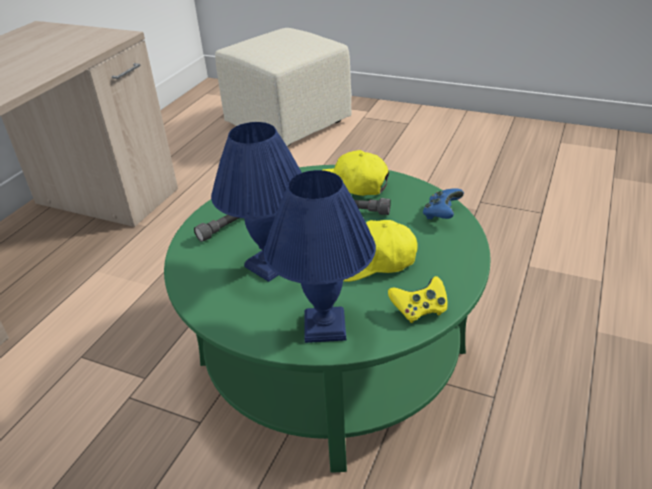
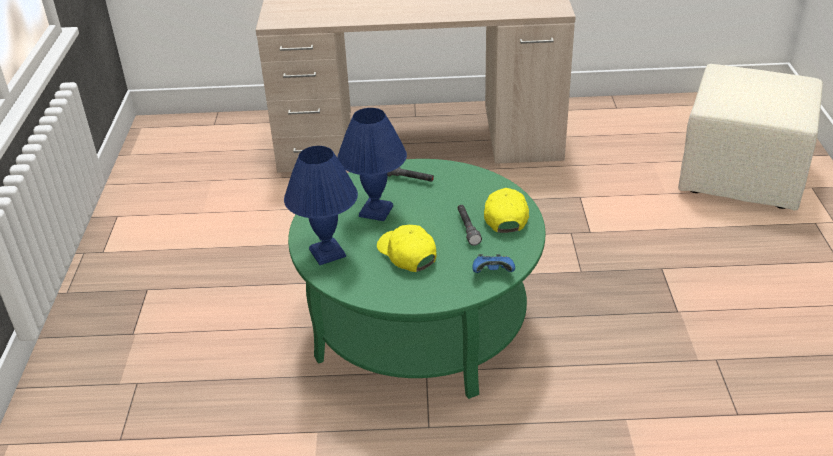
camera: 65 degrees right, 0 degrees up
yellow game controller [388,276,447,323] -> none

